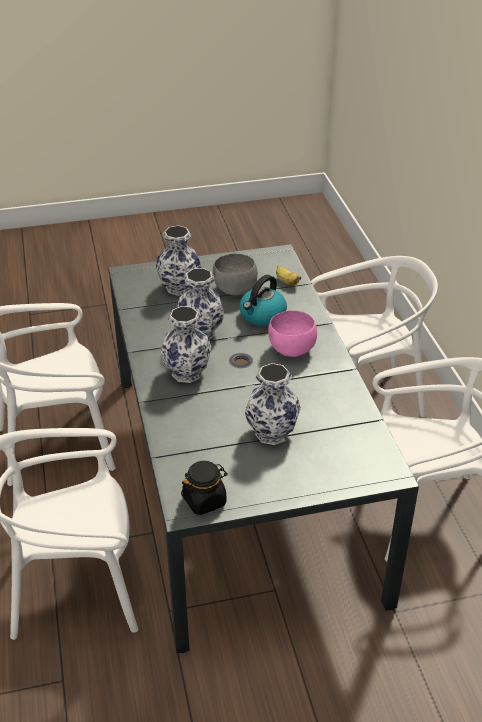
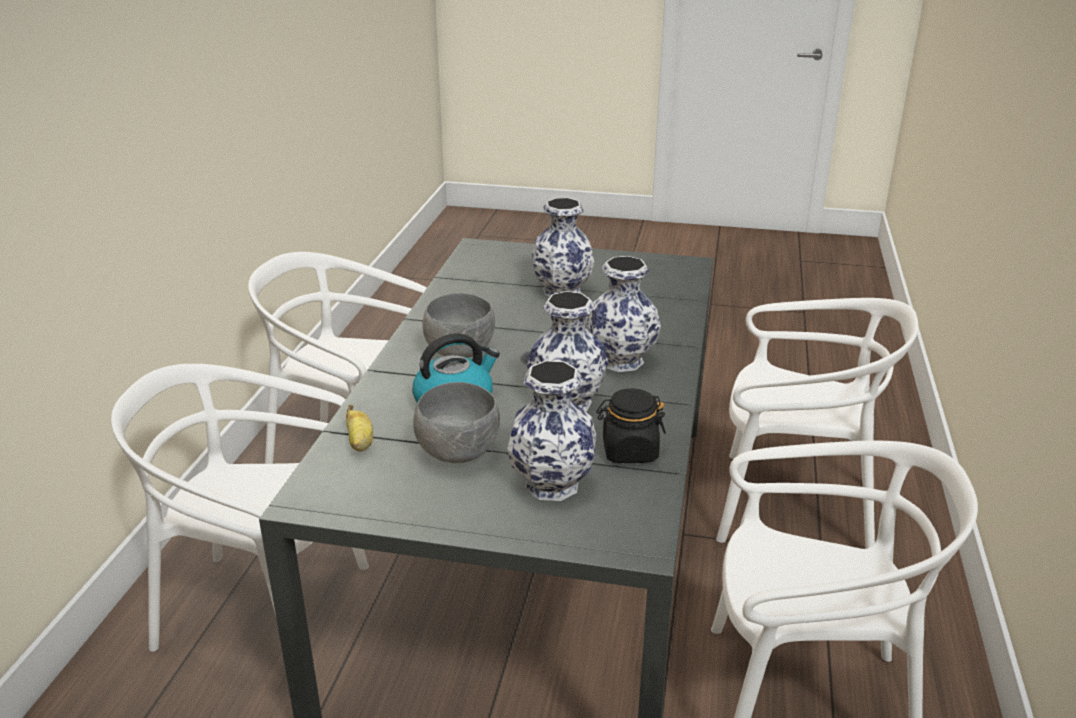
camera: 155 degrees left, 10 degrees down
black jar [181,461,228,515] -> black jar moved to [596,388,666,463]
pink bowl [268,310,317,357] -> grey bowl [422,293,495,358]

